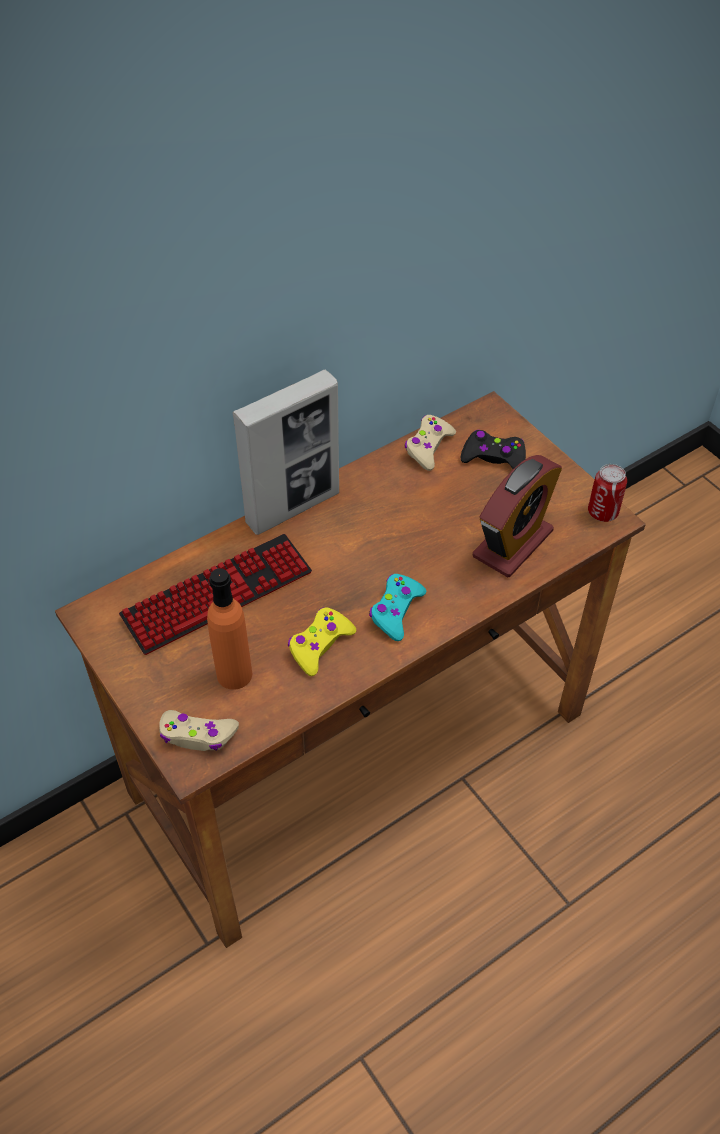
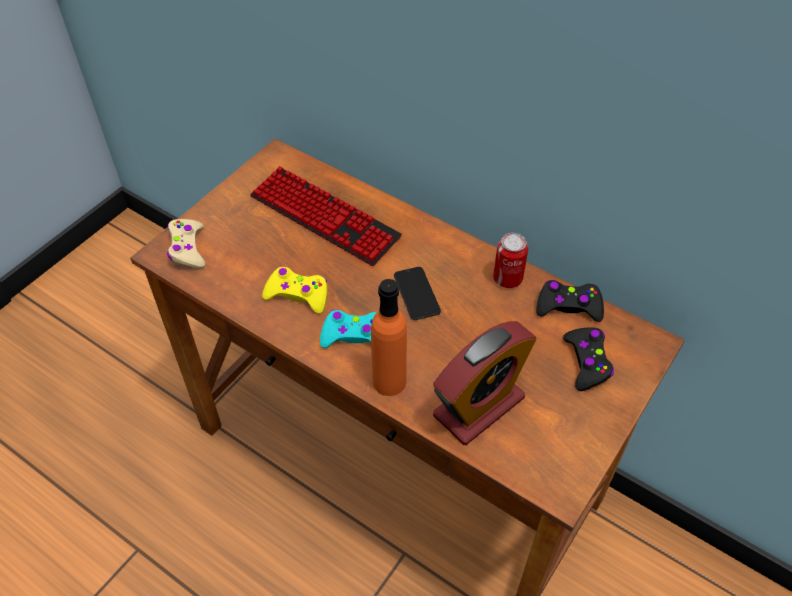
camera: 70 degrees right, 0 degrees up
orange bottle [207,568,252,690] -> orange bottle moved to [371,279,407,396]
picture frame [233,369,339,535] -> none
beige game controller [405,415,456,471] -> black game controller [536,280,604,322]
alarm clock [473,455,562,577] -> alarm clock turned 60 degrees counterclockwise [433,321,537,445]
can [588,464,627,522] -> can moved to [493,233,528,288]
none -> phone [394,267,441,320]

